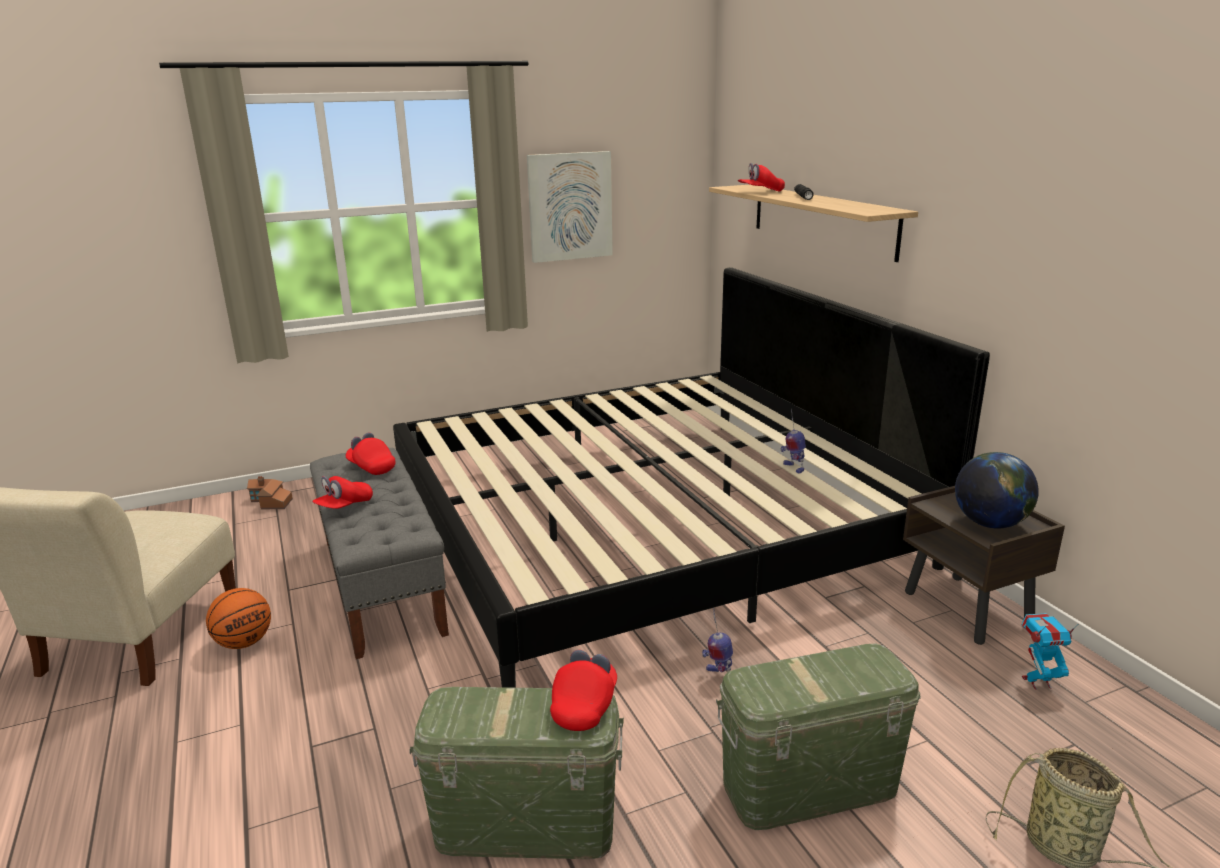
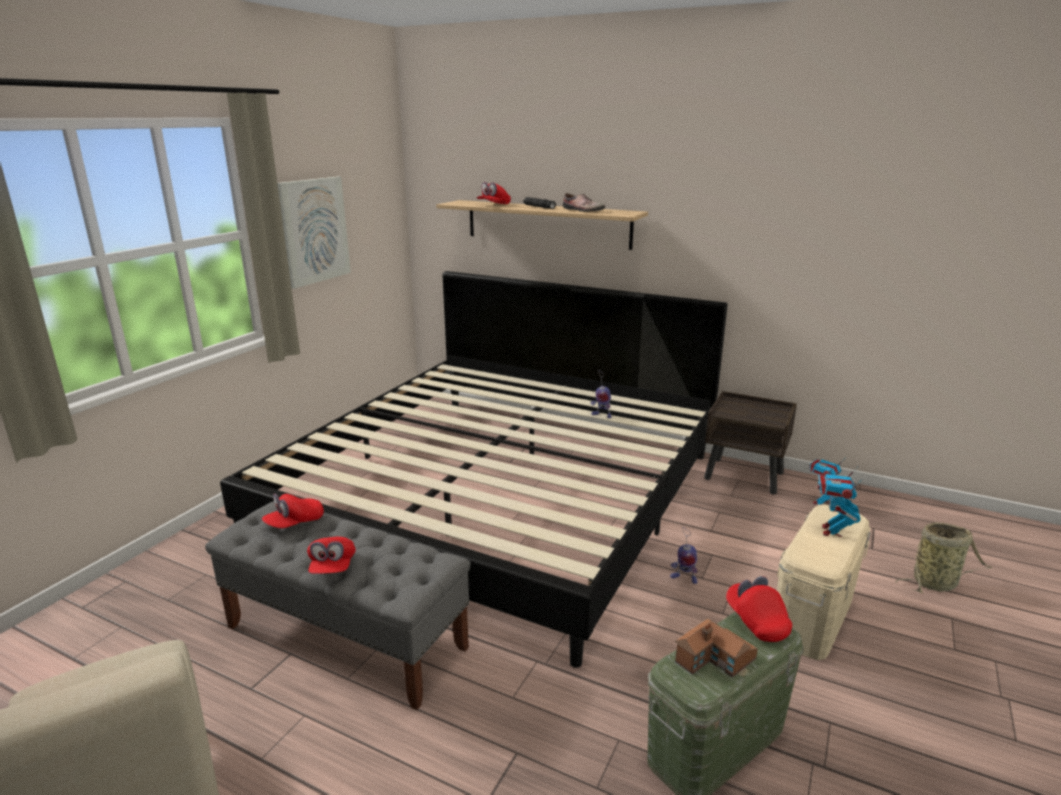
camera: 40 degrees left, 0 degrees up
basketball [206,588,271,649] -> none
toy house [247,476,293,509] -> toy house moved to [675,619,758,678]
red cap [346,433,395,475] -> red cap turned 45 degrees counterclockwise [262,494,324,528]
green storage box [716,644,921,830] -> beige storage box [777,504,870,660]
globe [955,452,1039,528] -> none
none -> shoe [562,193,605,212]
none -> toy robot [817,466,863,537]

